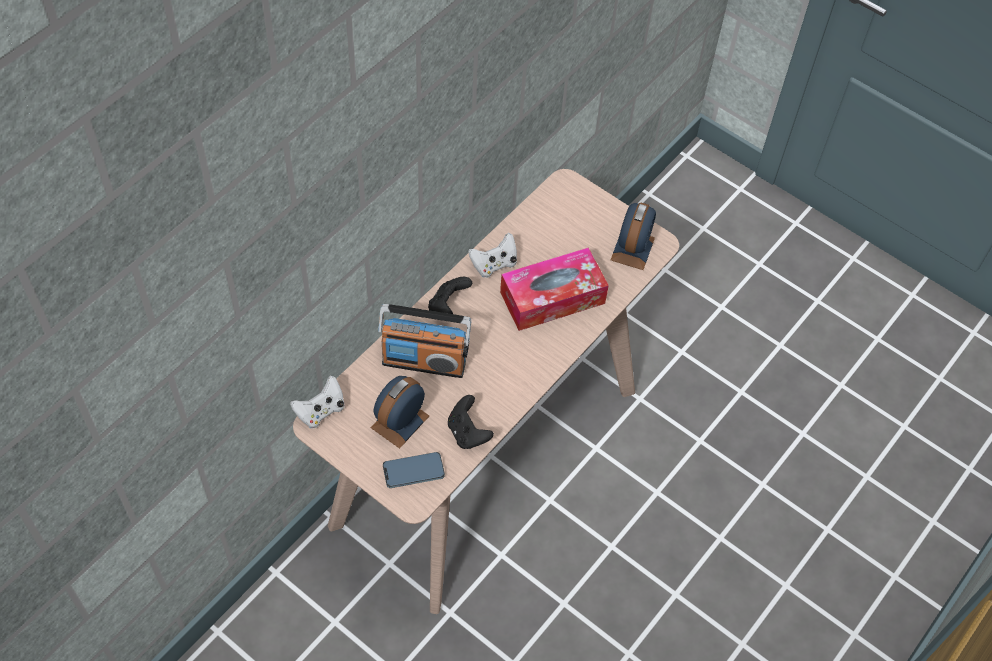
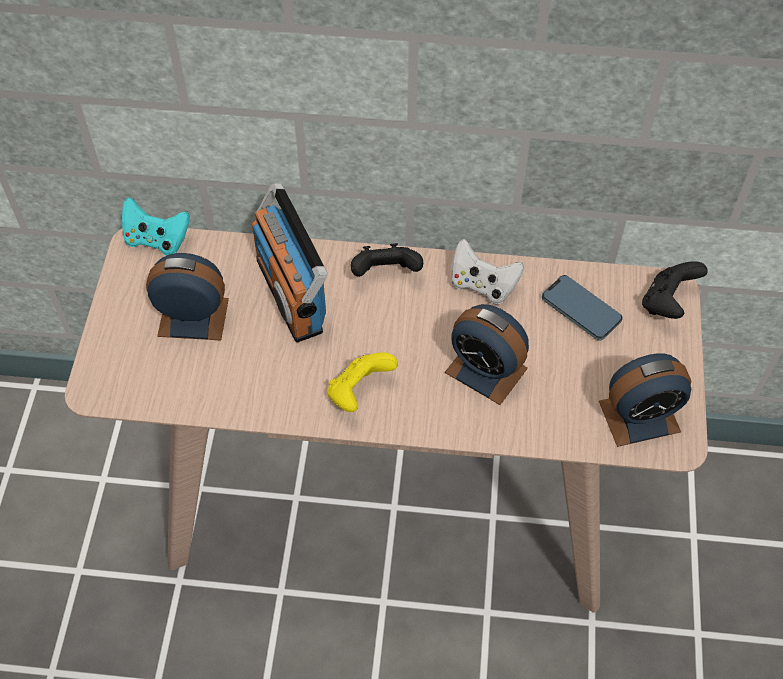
camera: 60 degrees right, 0 degrees up
white game controller [290,376,345,429] -> turquoise game controller [122,198,190,256]
phone [383,452,445,488] -> phone moved to [542,275,623,341]
black game controller [448,395,494,449] -> black game controller moved to [642,261,708,319]
tissue box [500,248,609,331] -> alarm clock [445,304,529,405]
none -> yellow game controller [327,352,398,412]

